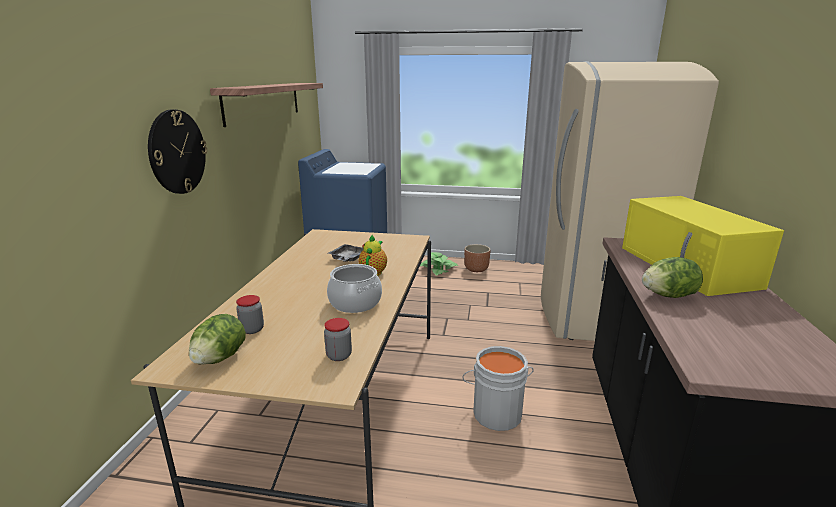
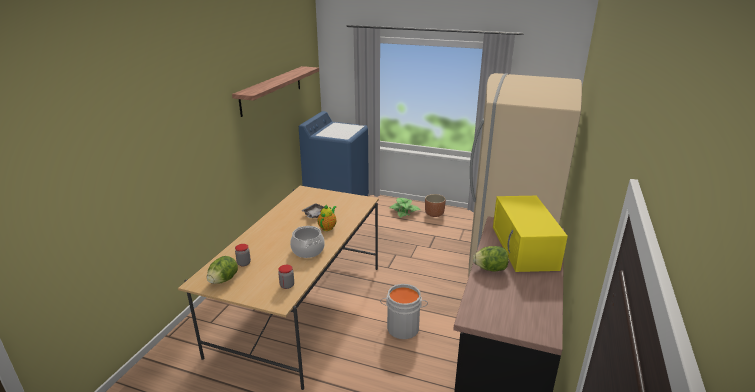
camera: 10 degrees right, 5 degrees up
wall clock [148,109,207,194] -> none

